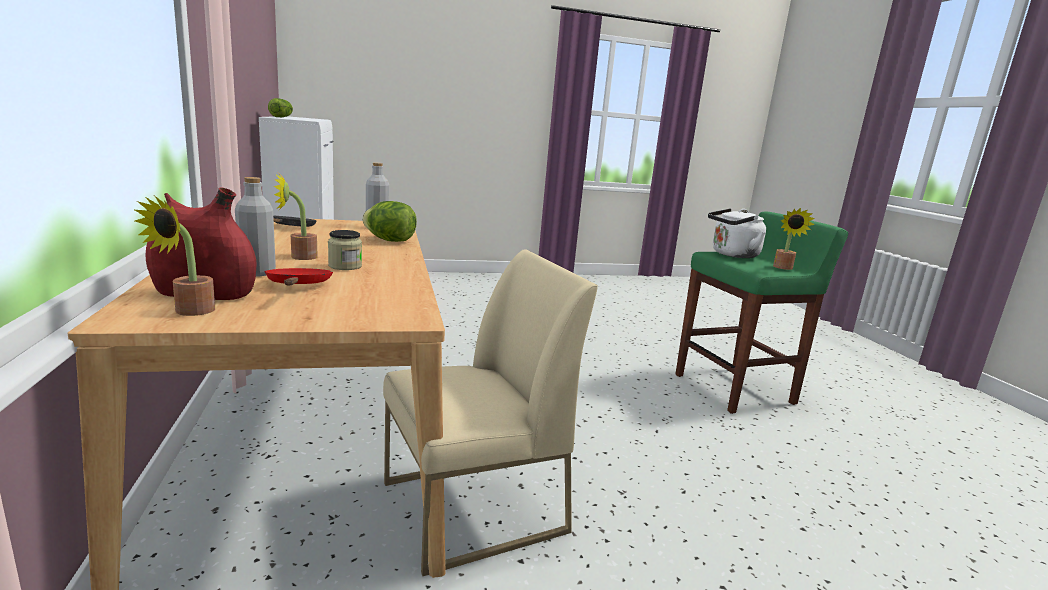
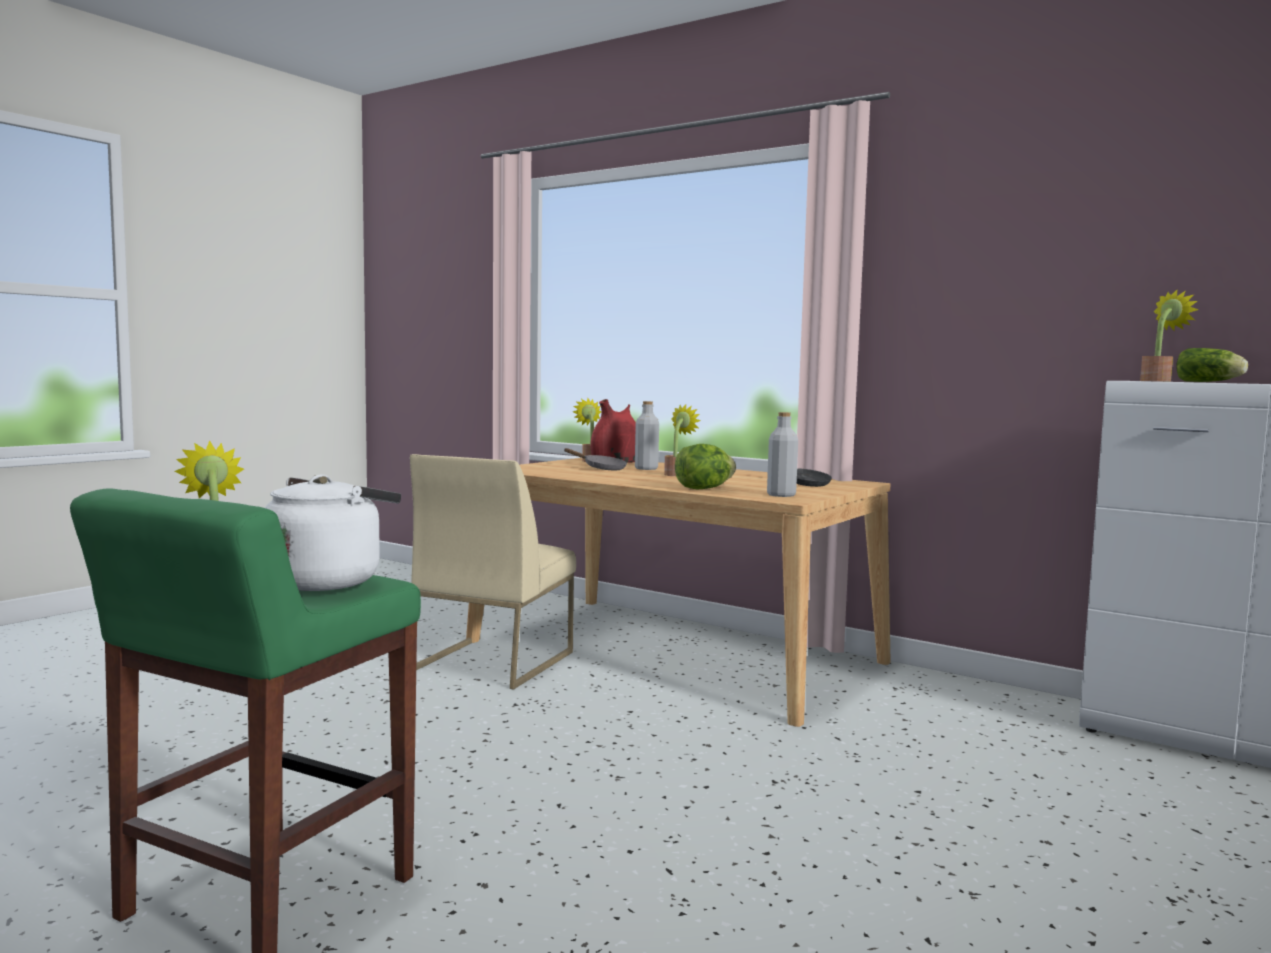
camera: 140 degrees right, 10 degrees down
red frying pan [265,268,333,286] -> grey frying pan [564,448,627,470]
jar [328,230,362,270] -> none
none -> potted plant [1140,289,1198,381]

